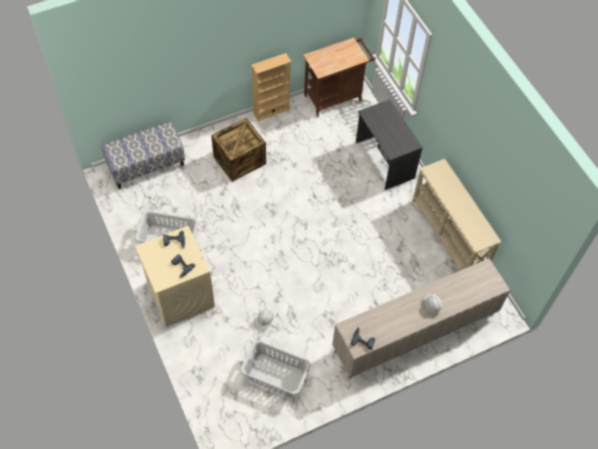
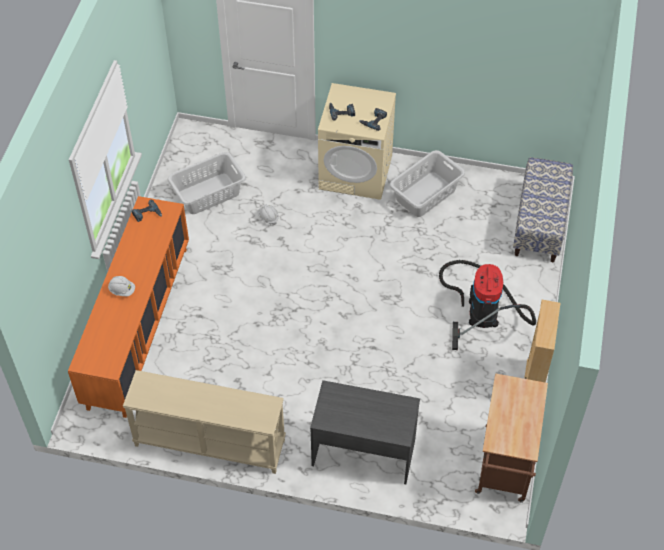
camera: 130 degrees right, 5 degrees down
crate [211,118,266,182] -> vacuum cleaner [439,260,536,350]
beige cabinet [332,258,510,379] -> orange cabinet [68,196,189,418]

